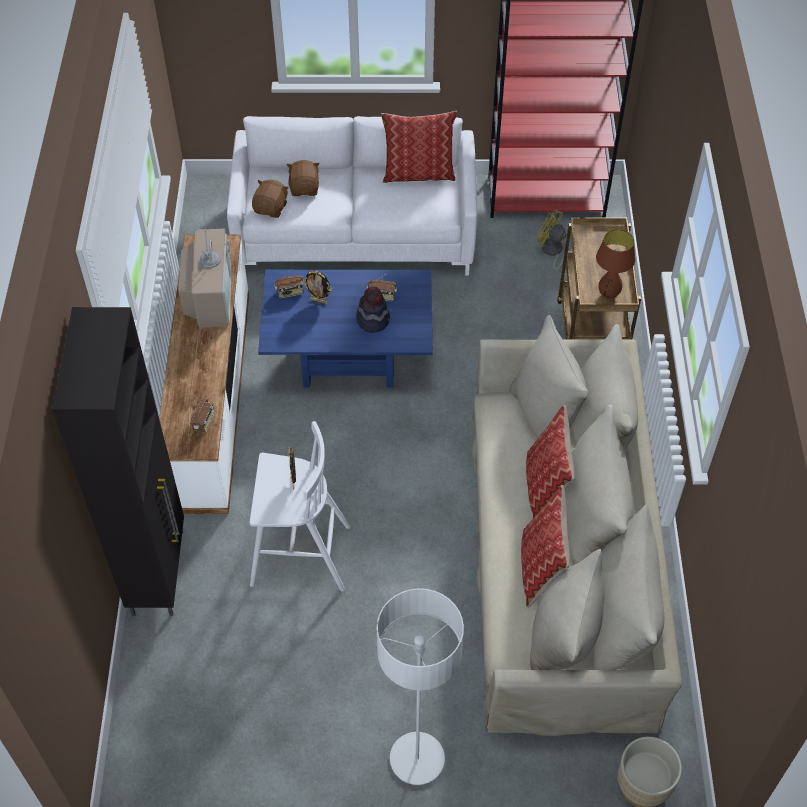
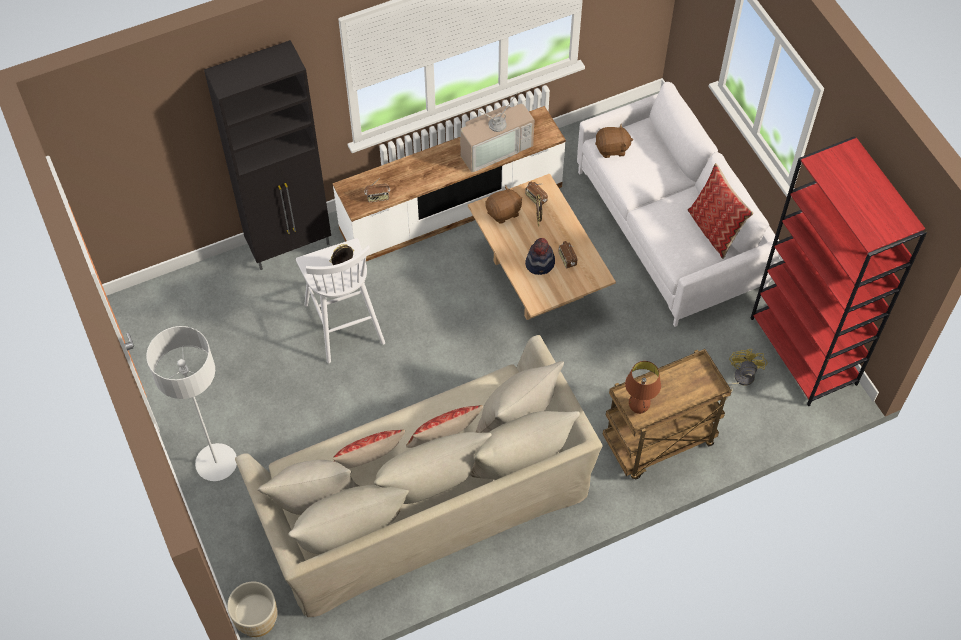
camera: 65 degrees right, 5 degrees up
blue coffee table [258,270,432,388] -> beige coffee table [468,174,616,320]
brown plush toy [286,160,320,196] -> brown plush toy moved to [486,186,522,224]

